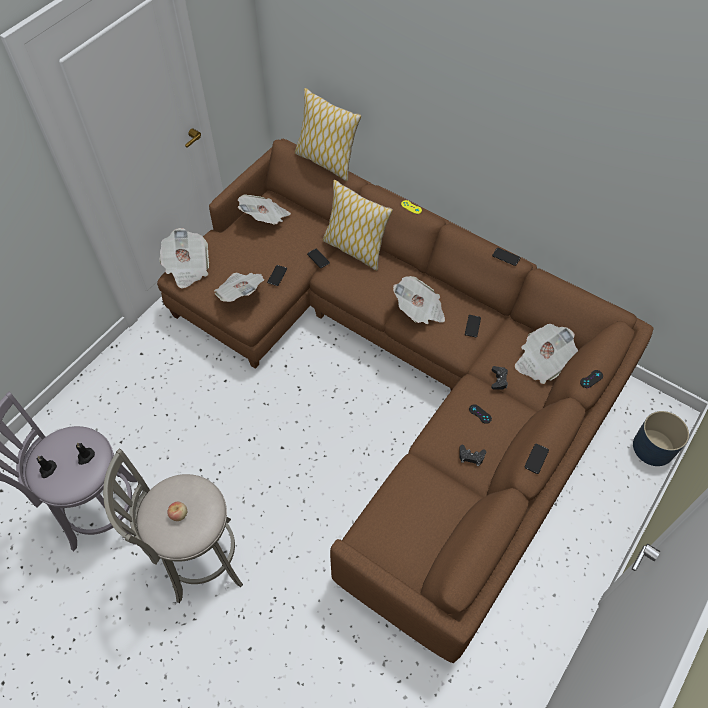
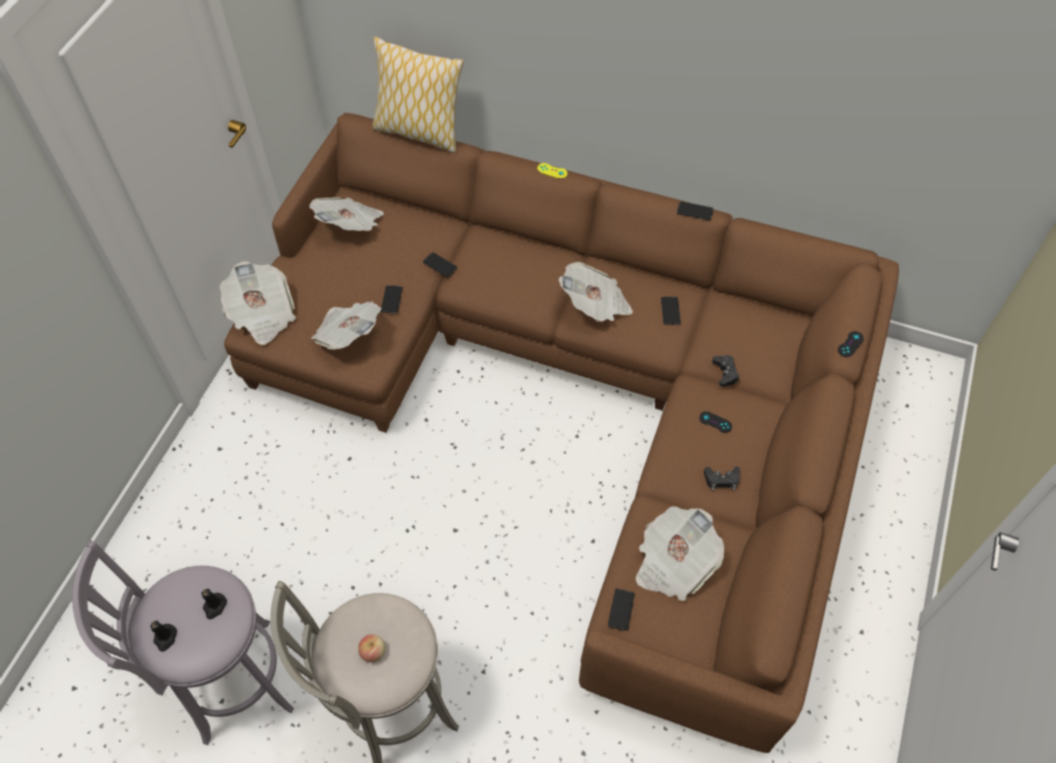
camera: 15 degrees left, 0 degrees up
pillow [323,180,393,271] -> none
newspaper [515,324,578,384] -> newspaper moved to [636,506,724,601]
phone [524,444,549,474] -> phone moved to [608,589,635,631]
blue planter [633,411,689,466] -> none

